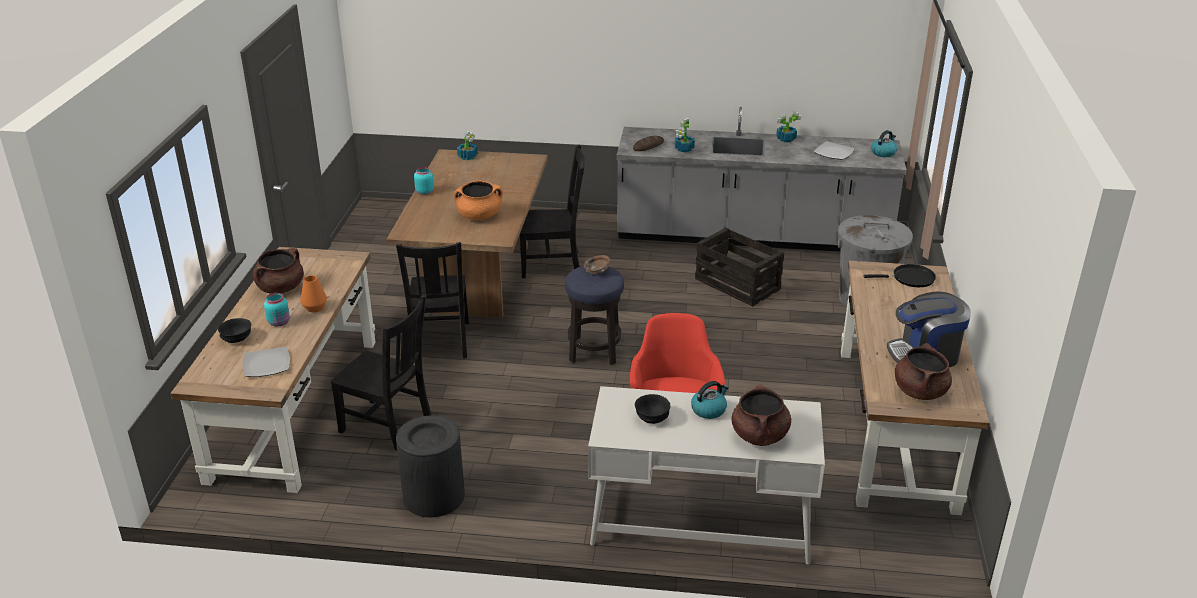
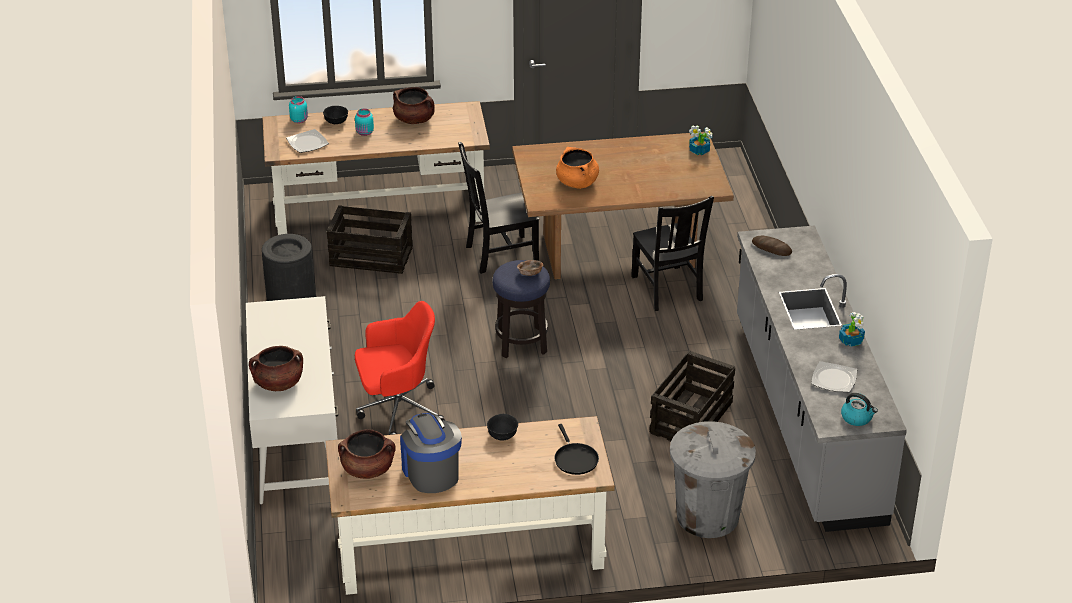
camera: 75 degrees right, 5 degrees up
orange vase [300,275,327,312] -> none
black chair [331,294,431,450] -> crate [327,205,413,274]
turquoise jar [414,167,434,195] -> turquoise jar moved to [289,96,308,123]
black bowl [635,394,670,424] -> black bowl moved to [487,414,518,441]
potted plant [675,118,695,152] -> none
kettle [691,381,729,419] -> none

